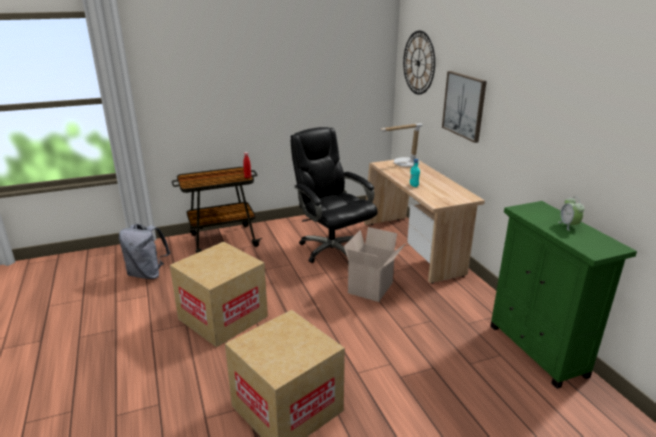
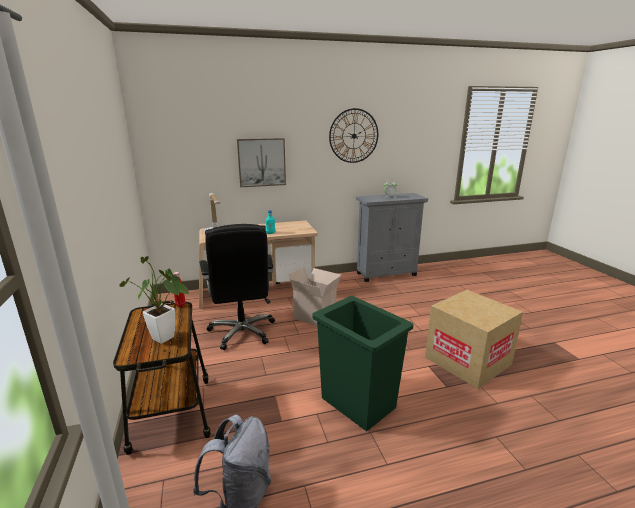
camera: 85 degrees left, 5 degrees down
cardboard box [170,242,268,347] -> green trash can [312,296,413,431]
black office chair [291,127,378,263] -> black office chair turned 75 degrees counterclockwise [199,224,275,350]
wall clock [403,31,435,95] -> wall clock moved to [329,108,378,163]
green cabinet [490,201,637,389] -> grey cabinet [356,193,428,282]
none -> potted plant [119,256,189,344]

